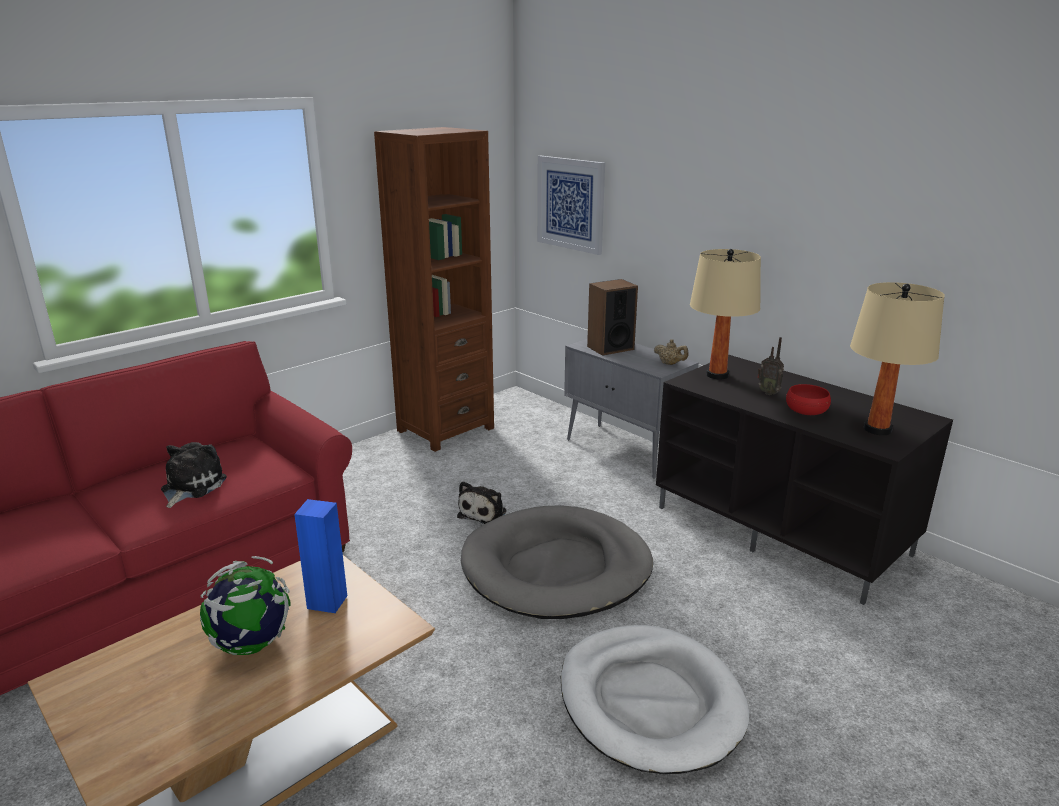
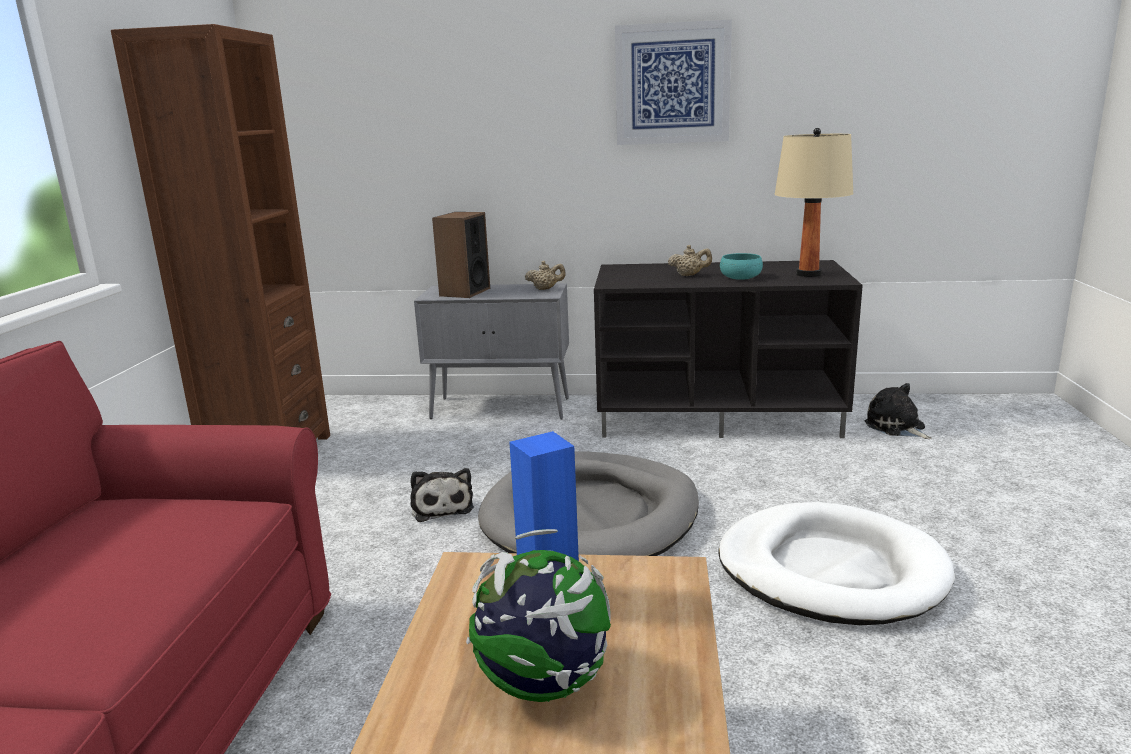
camera: 40 degrees left, 5 degrees down
plush toy [161,442,227,508] -> plush toy moved to [865,383,932,439]
picture [537,156,605,255] -> picture moved to [615,20,732,145]
beige table lamp [690,249,761,379] -> none
radio [757,337,784,395] -> beige teapot [668,245,712,276]
red bowl [786,384,831,415] -> turquoise bowl [720,253,763,280]

